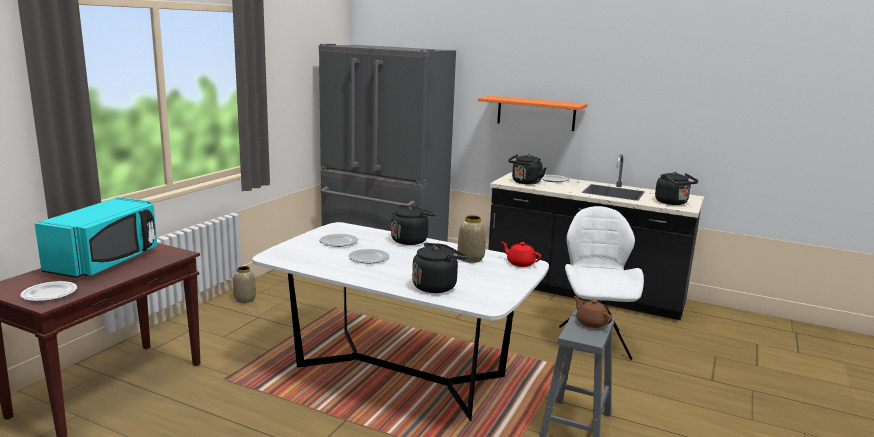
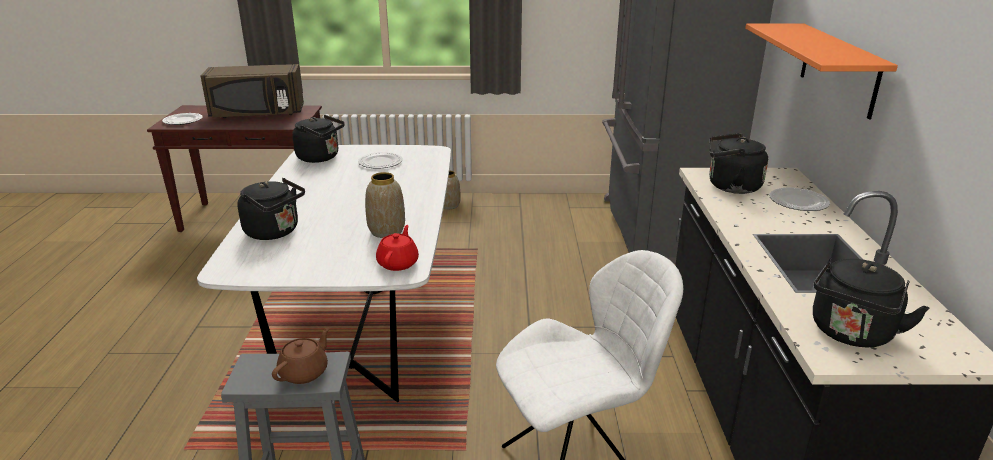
camera: 65 degrees right, 10 degrees up
turquoise microwave [35,197,157,278] -> brown microwave [201,64,304,118]
plate [348,249,389,263] -> none
black kettle [391,205,436,245] -> black kettle moved to [292,115,345,163]

